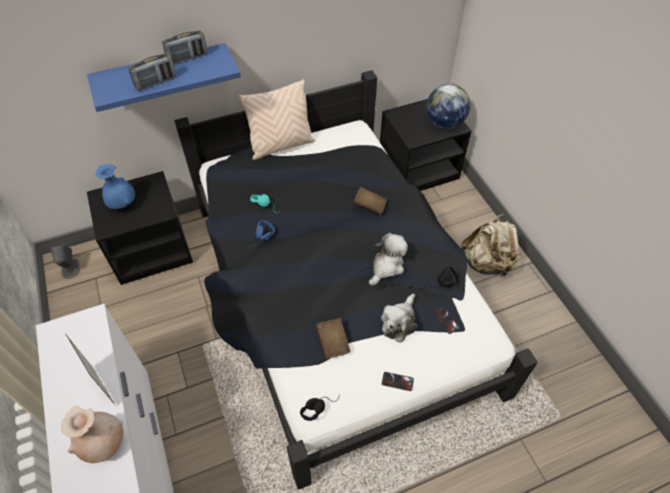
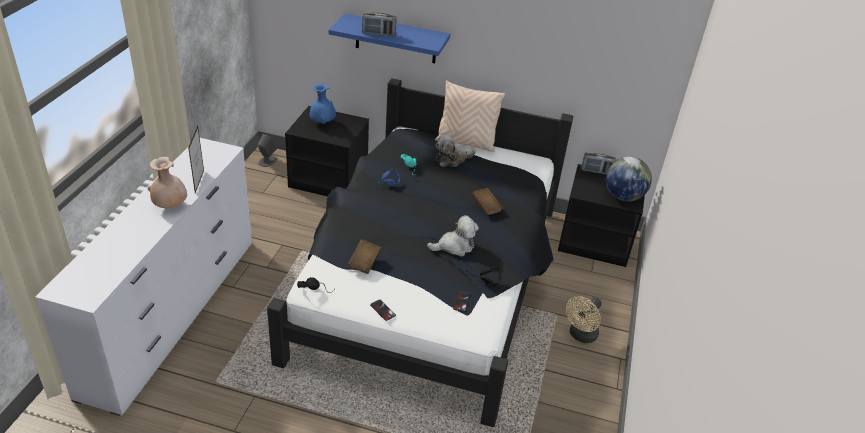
camera: 35 degrees right, 15 degrees down
radio [162,30,208,64] -> radio moved to [581,152,616,174]
plush toy [381,294,417,343] -> plush toy moved to [436,134,476,167]
beige backpack [461,214,521,278] -> beige fan [566,296,602,343]

